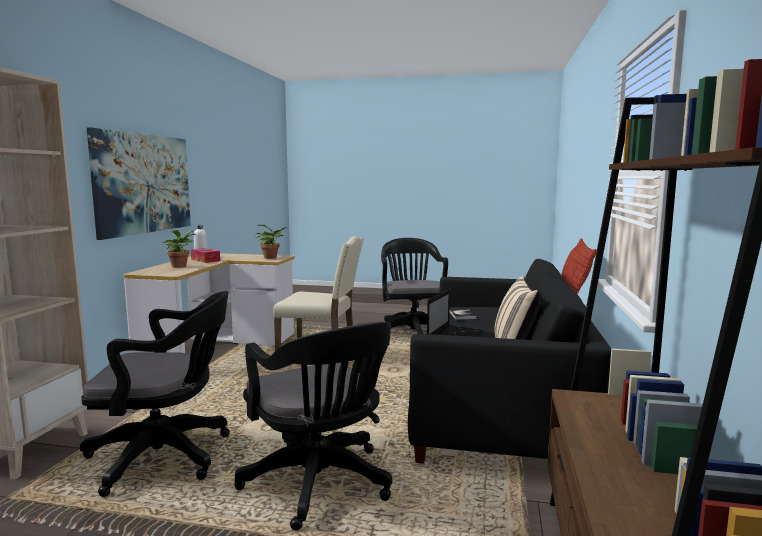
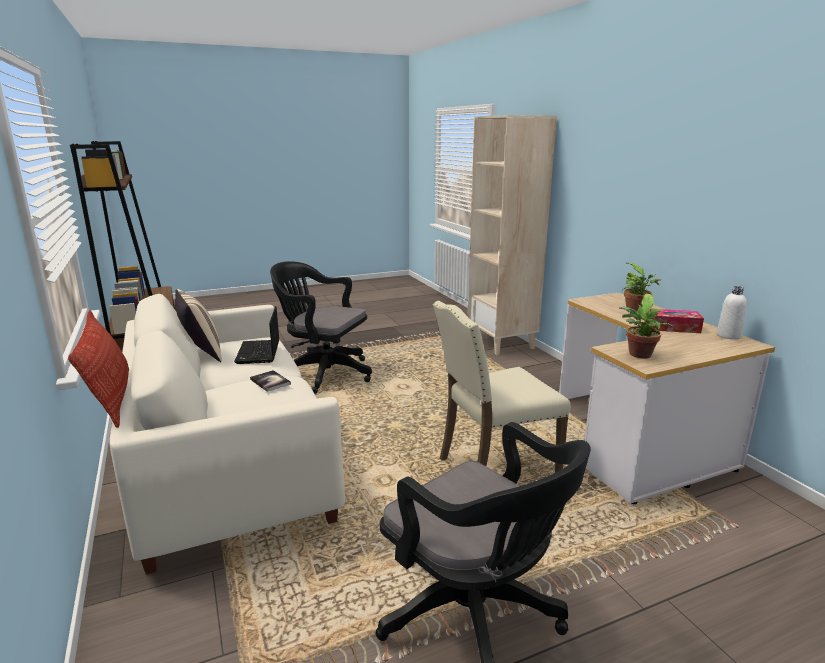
camera: 145 degrees right, 10 degrees up
black office chair [80,291,230,497] -> none
picture [87,127,191,240] -> none
black sofa [408,259,611,464] -> white sofa [109,294,345,574]

